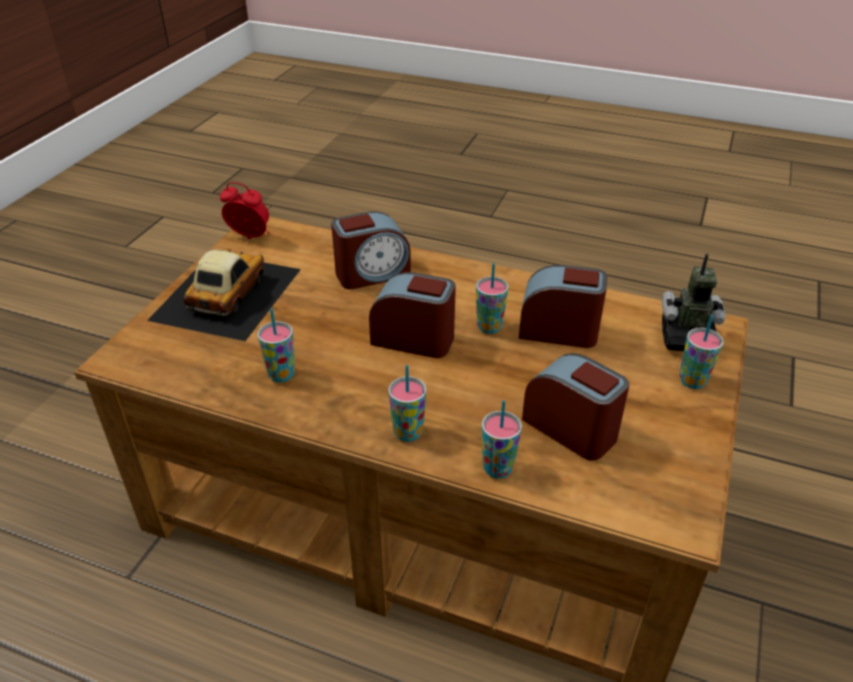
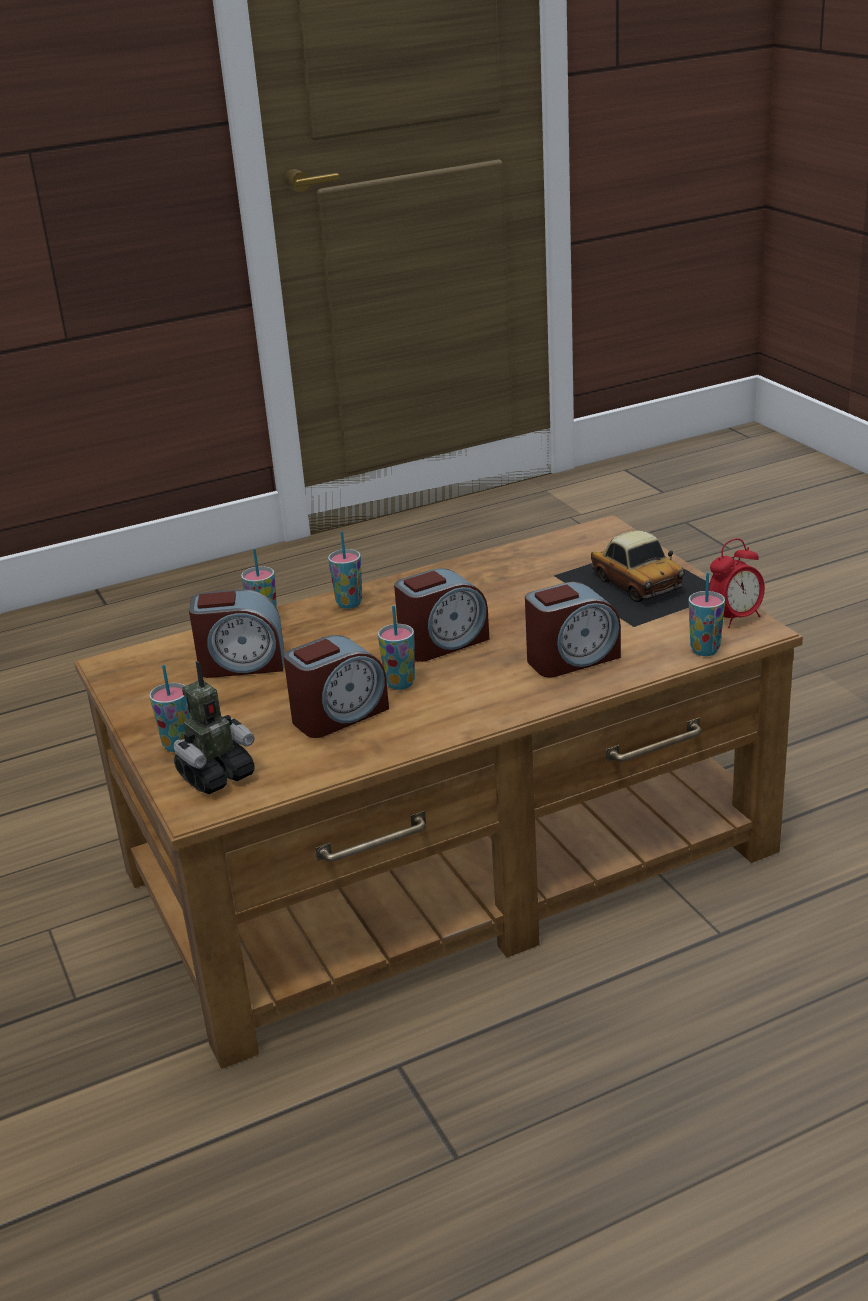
camera: 135 degrees right, 10 degrees down
cup [257,309,295,382] -> cup moved to [689,572,725,656]
alarm clock [331,211,411,290] -> alarm clock turned 135 degrees counterclockwise [525,582,621,678]

